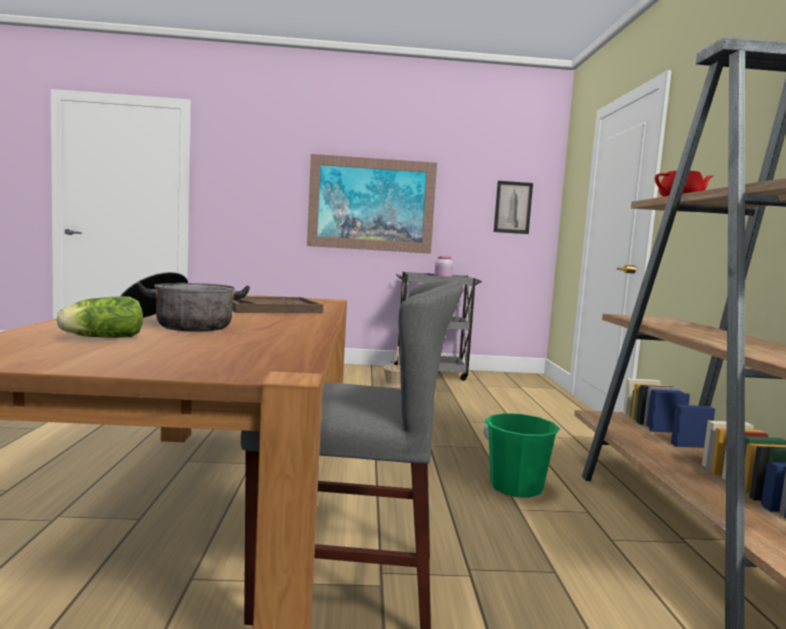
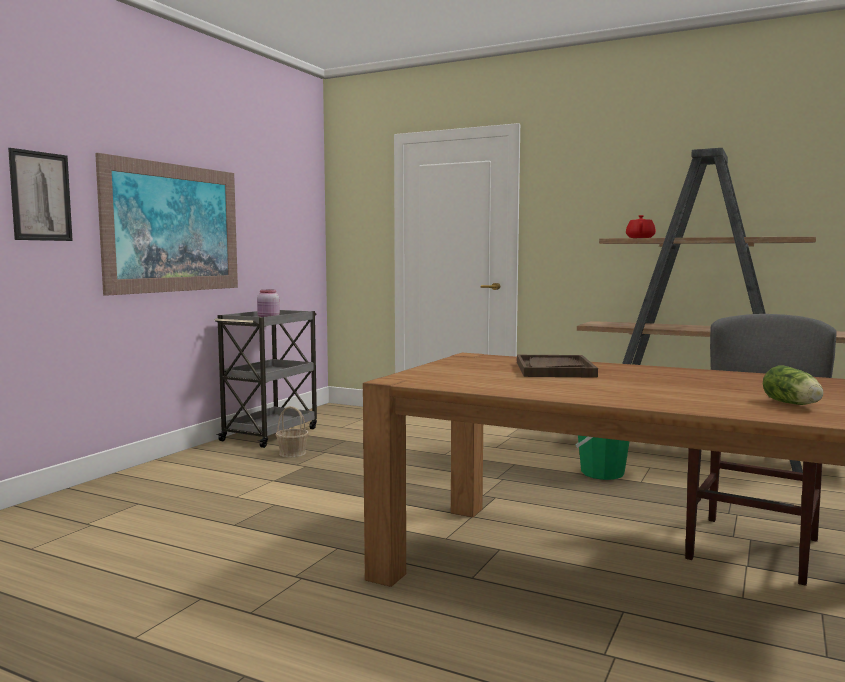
camera: 60 degrees left, 0 degrees up
cooking pot [121,272,250,331] -> none
picture [494,181,533,234] -> picture moved to [8,148,73,241]

